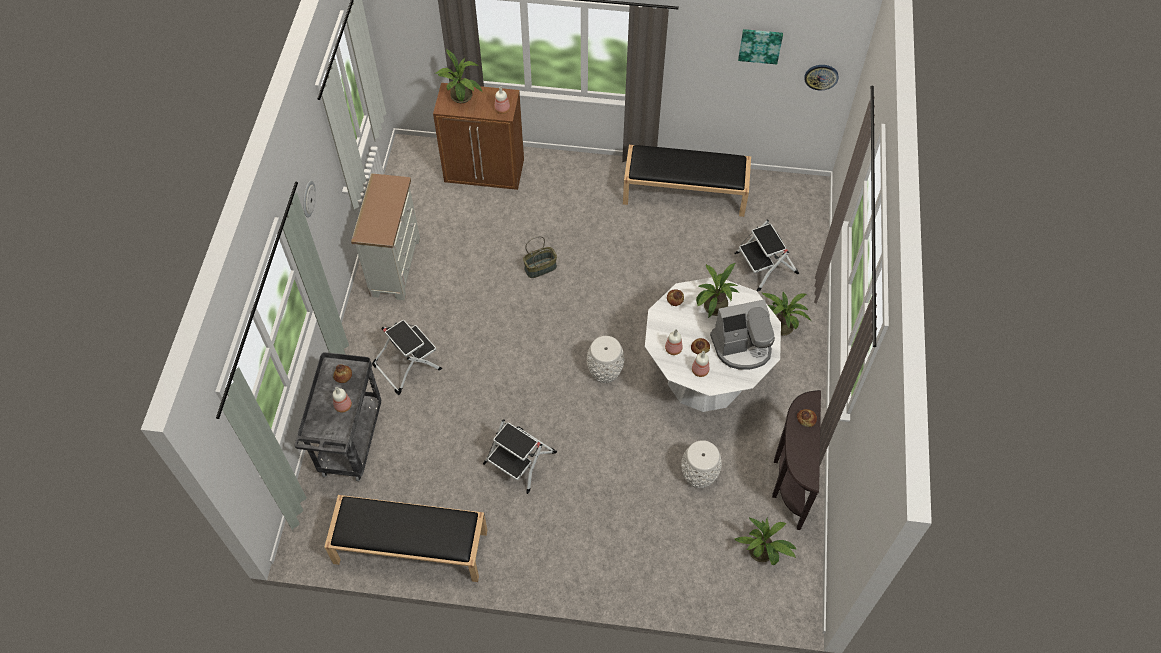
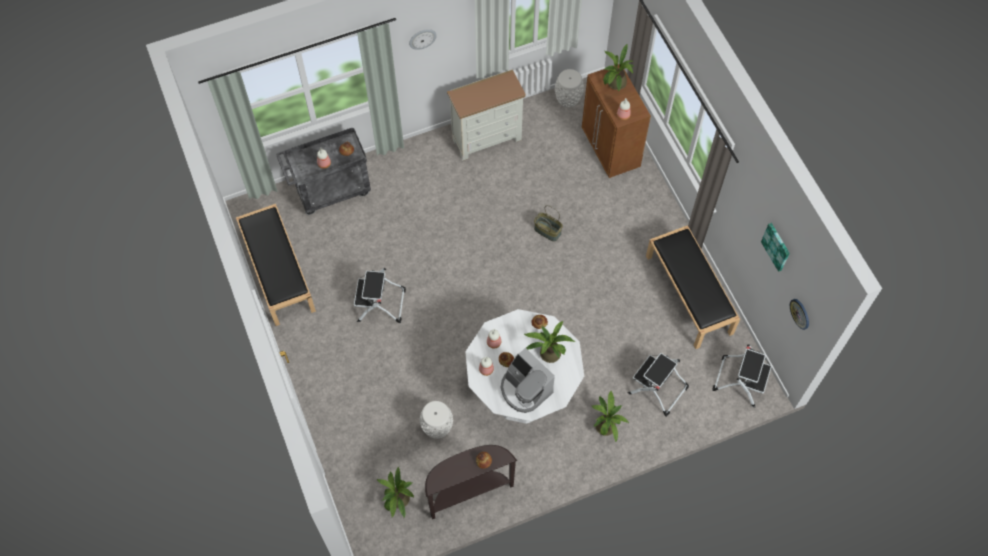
camera: 60 degrees right, 5 degrees up
step ladder [372,320,443,395] -> step ladder moved to [712,345,772,408]
white stool [587,336,624,383] -> white stool moved to [555,69,584,108]

